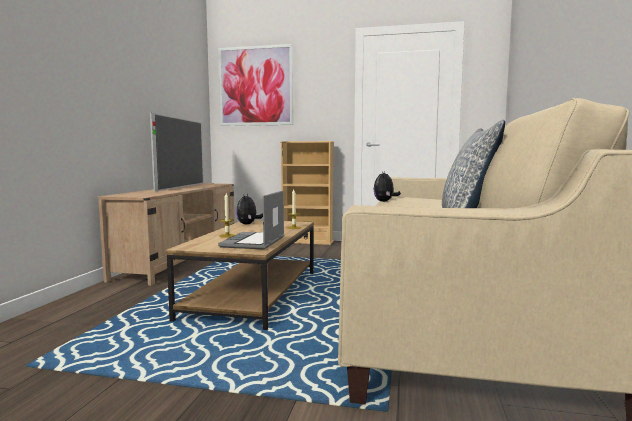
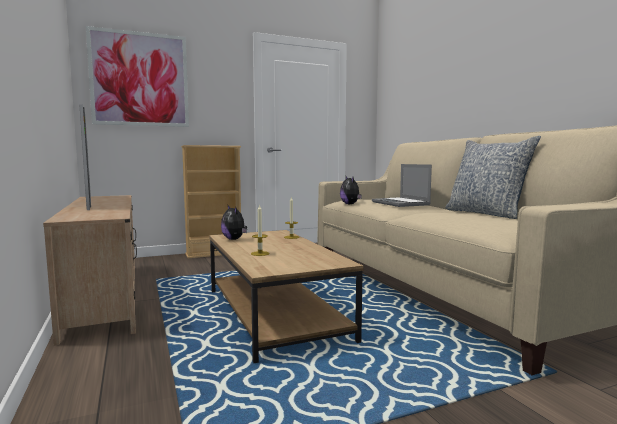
camera: 35 degrees left, 0 degrees up
laptop [218,190,284,250] -> laptop moved to [372,164,432,207]

